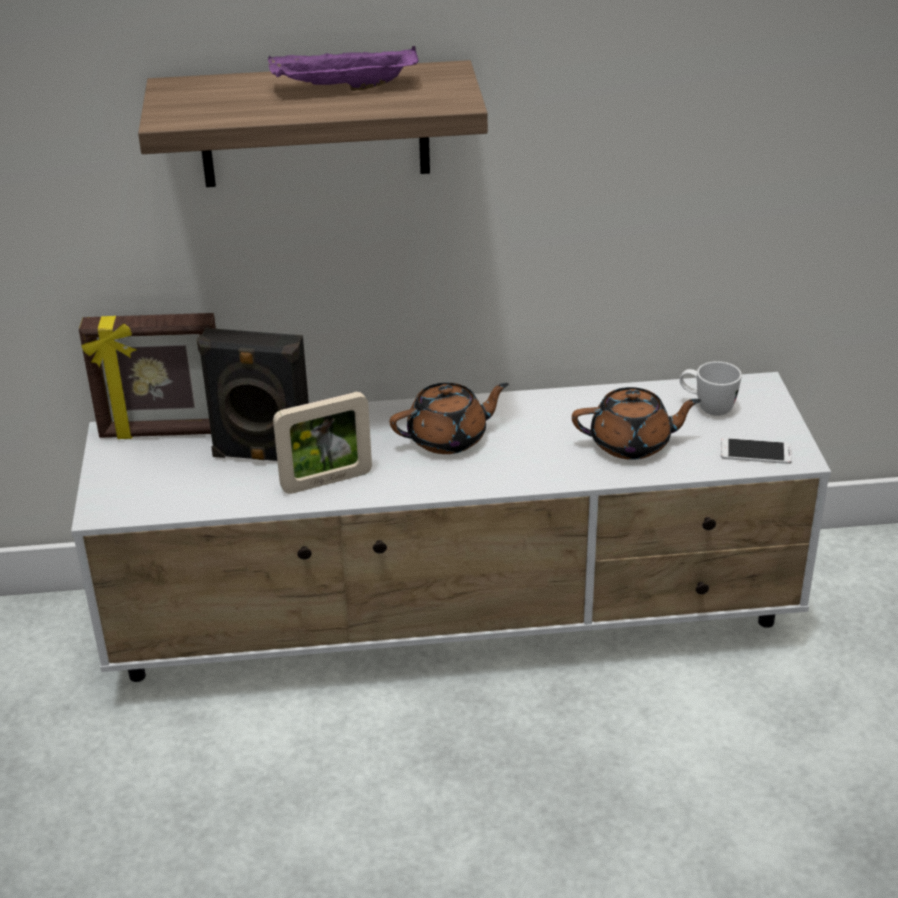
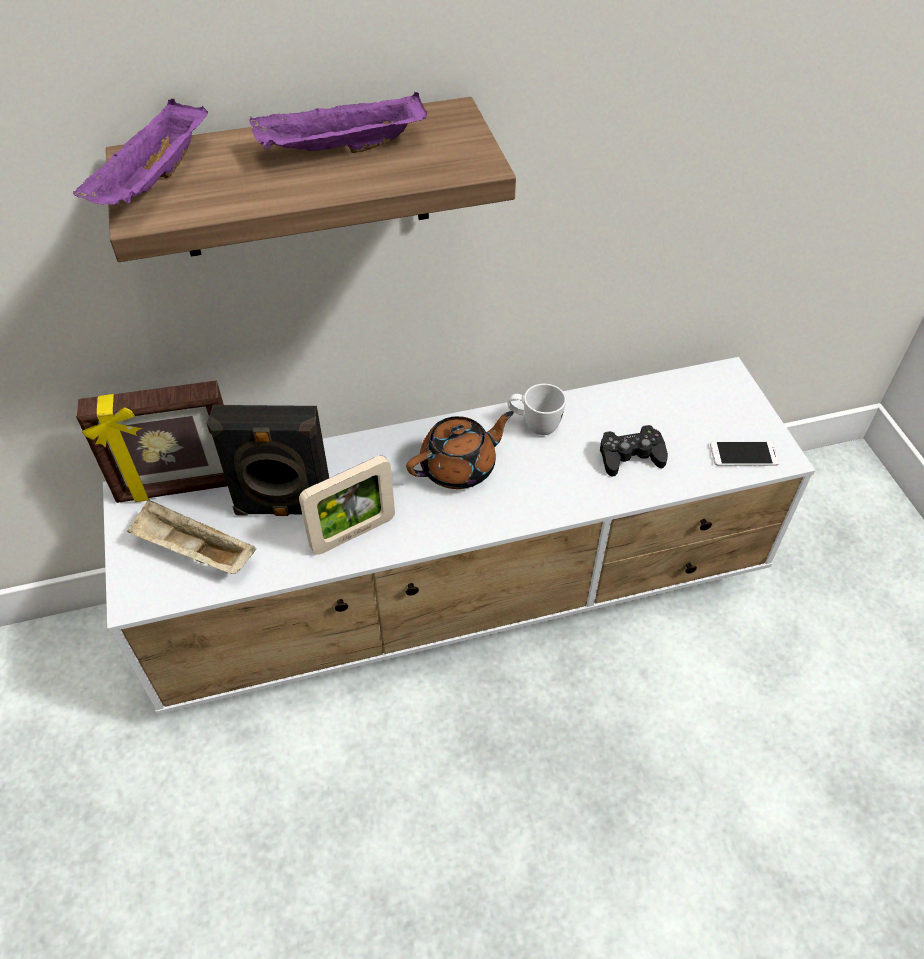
camera: 10 degrees left, 15 degrees up
brown teapot [572,387,701,460] -> black game controller [600,425,668,477]
white mug [680,361,742,416] -> white mug moved to [508,384,566,435]
none -> purple tray [73,99,208,205]
none -> beige tray [127,499,256,574]

